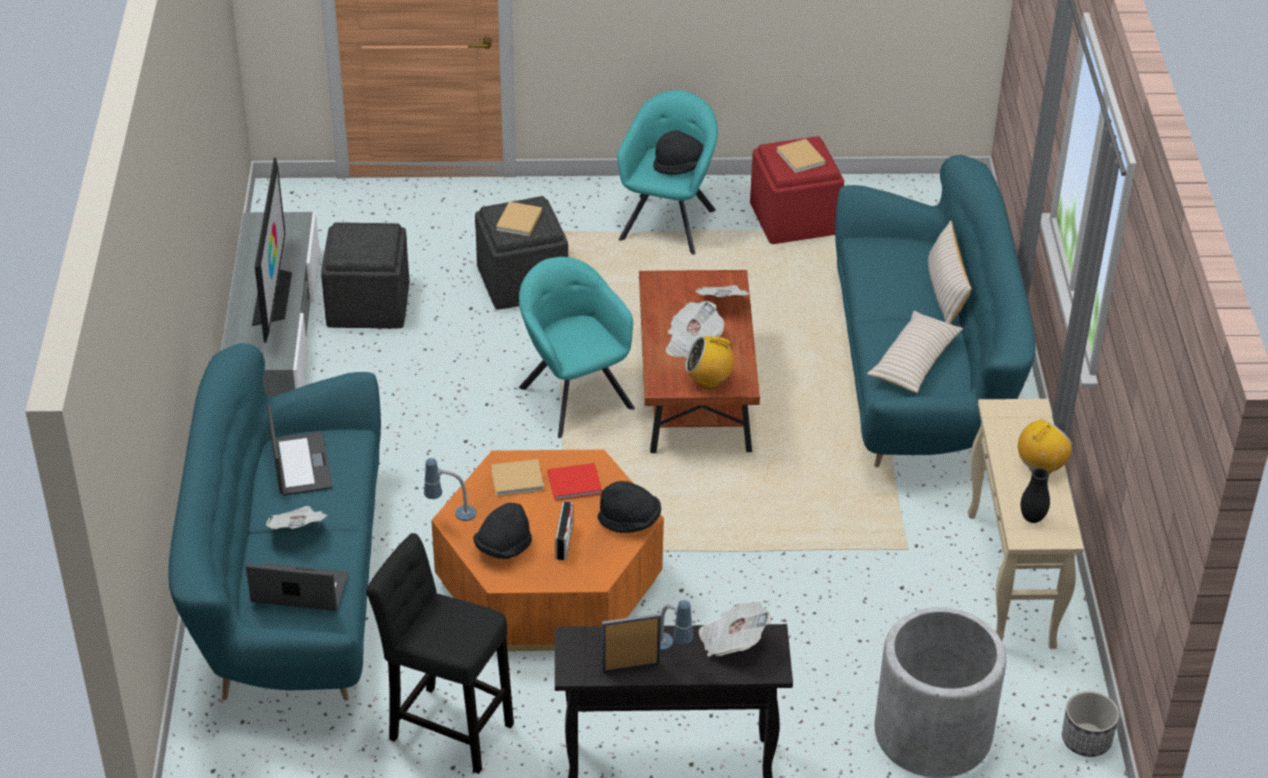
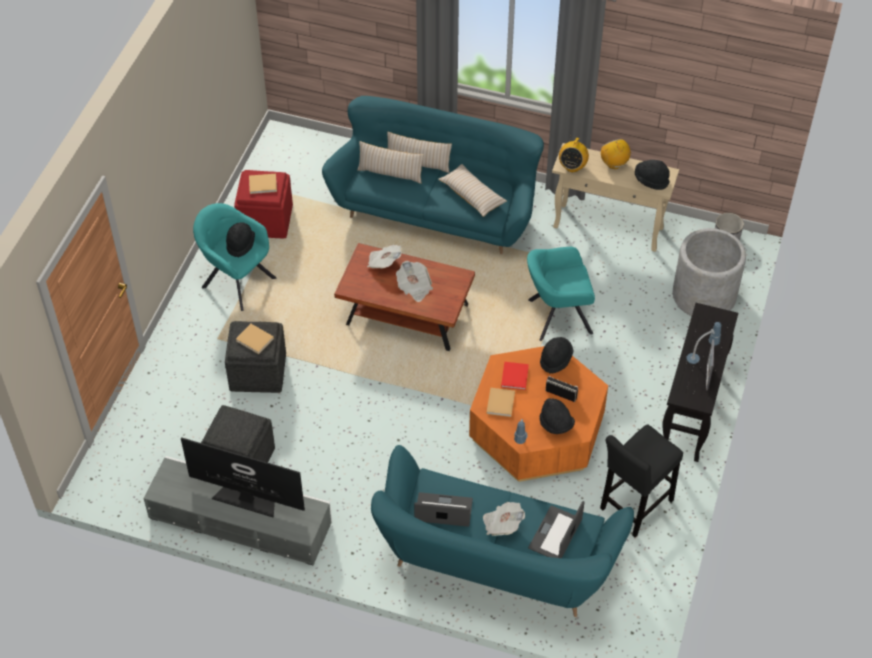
camera: 70 degrees left, 10 degrees up
turquoise armchair [519,257,635,438] -> turquoise armchair moved to [527,247,595,341]
radio [685,336,734,389] -> radio moved to [559,138,589,172]
newspaper [698,602,771,657] -> none
black vase [1020,468,1050,523] -> black hat [635,160,670,190]
none -> beige pillow [357,141,424,184]

